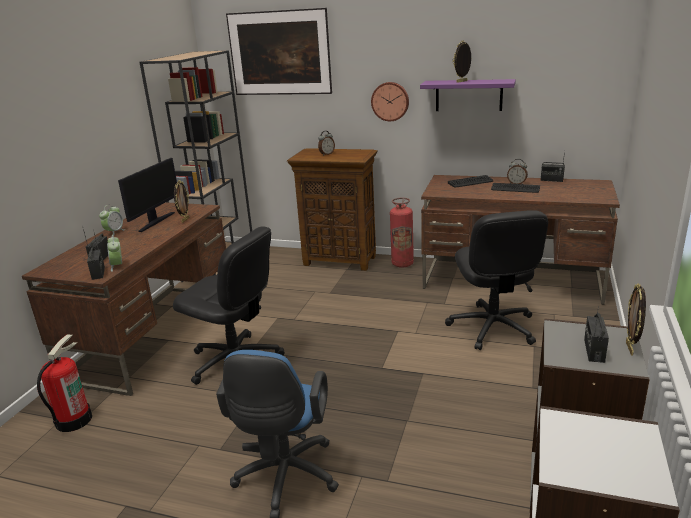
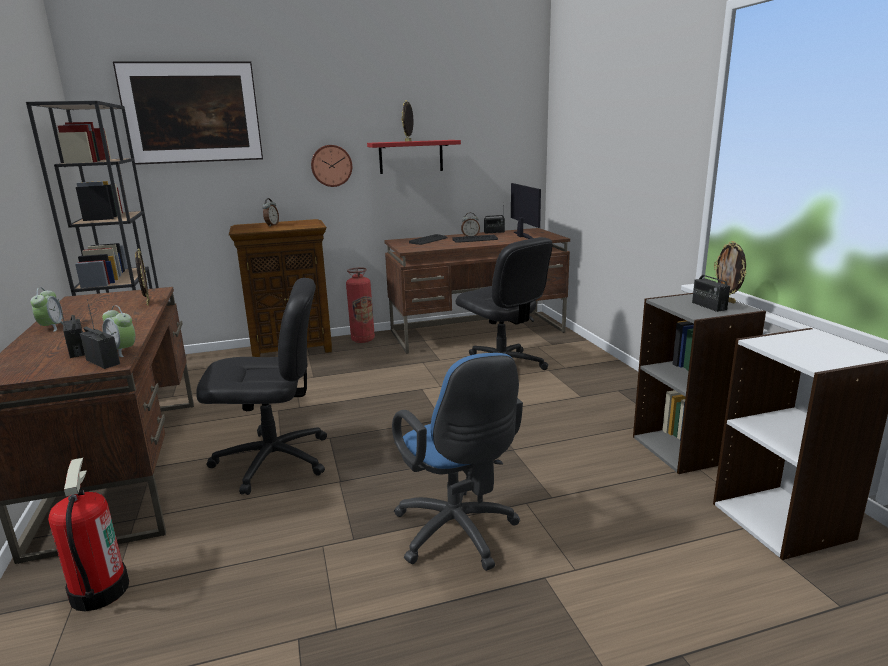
camera: 35 degrees left, 5 degrees down
monitor [118,158,177,232] -> monitor moved to [511,183,541,239]
purple shelf [420,79,516,111] -> red shelf [367,140,461,174]

